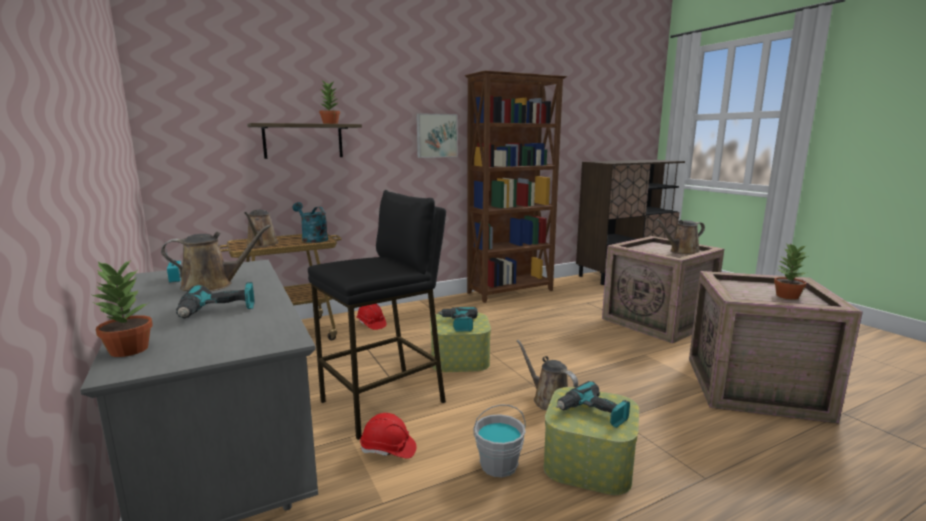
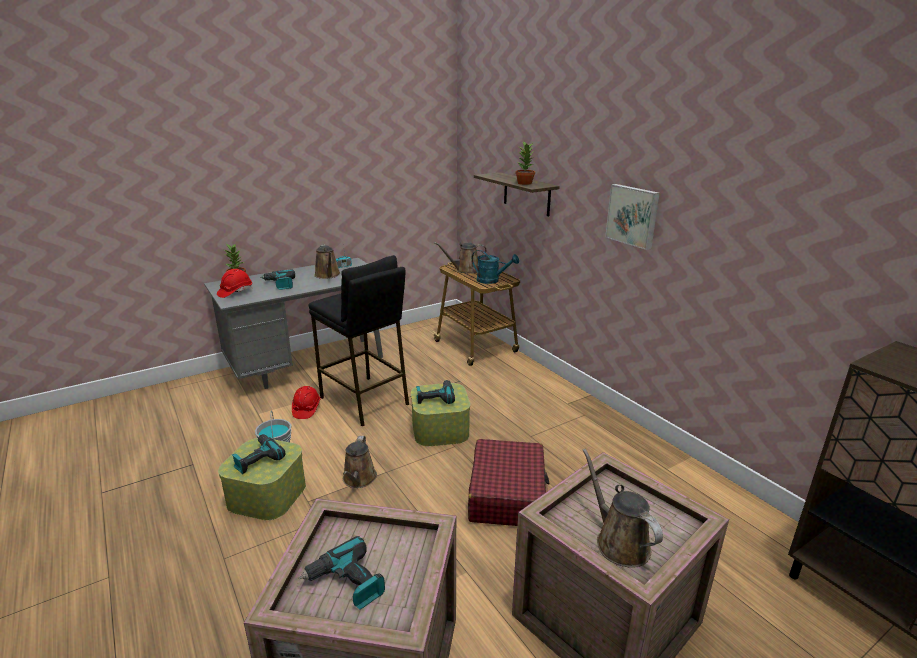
camera: 85 degrees right, 10 degrees up
turquoise watering can [292,202,328,243] -> turquoise watering can turned 75 degrees clockwise [472,250,519,284]
red hard hat [356,304,386,330] -> red hard hat moved to [217,269,253,298]
brown bookcase [465,70,567,303] -> none
brown watering can [517,340,578,411] -> brown watering can turned 135 degrees clockwise [343,436,377,488]
potted plant [774,243,809,300] -> power drill [299,536,385,609]
none -> red suitcase [468,439,549,526]

